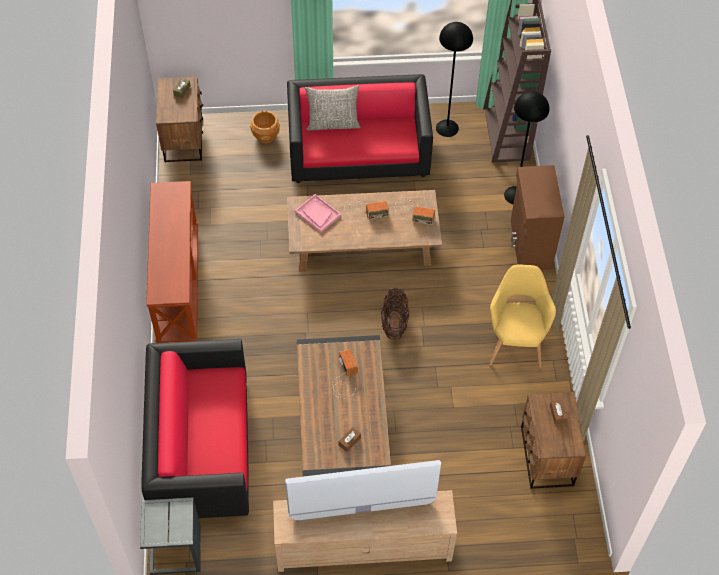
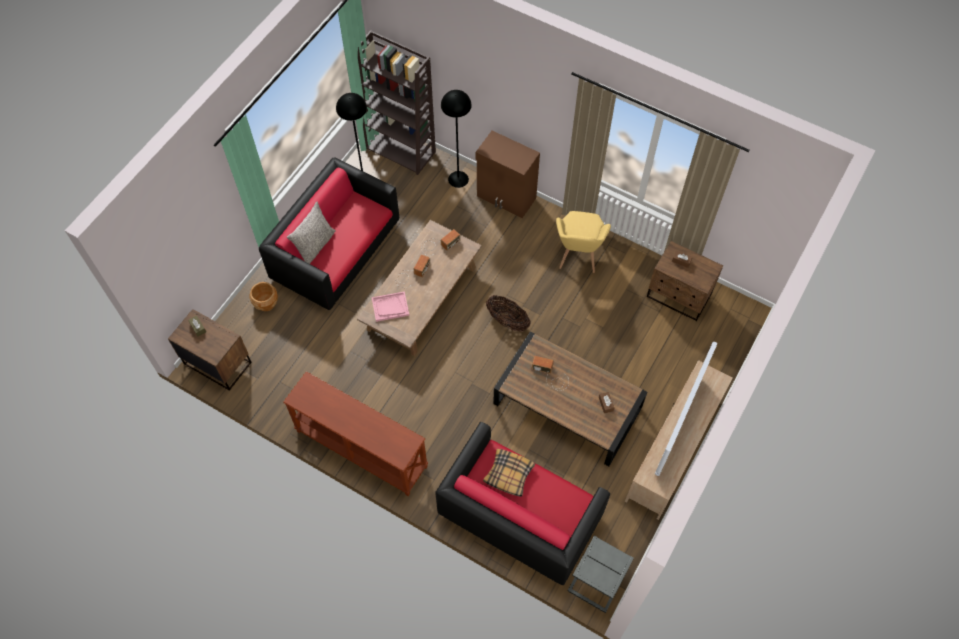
camera: 55 degrees left, 5 degrees up
yellow armchair [490,264,556,369] -> yellow armchair turned 120 degrees counterclockwise [556,211,611,273]
none -> pillow [483,449,535,497]

